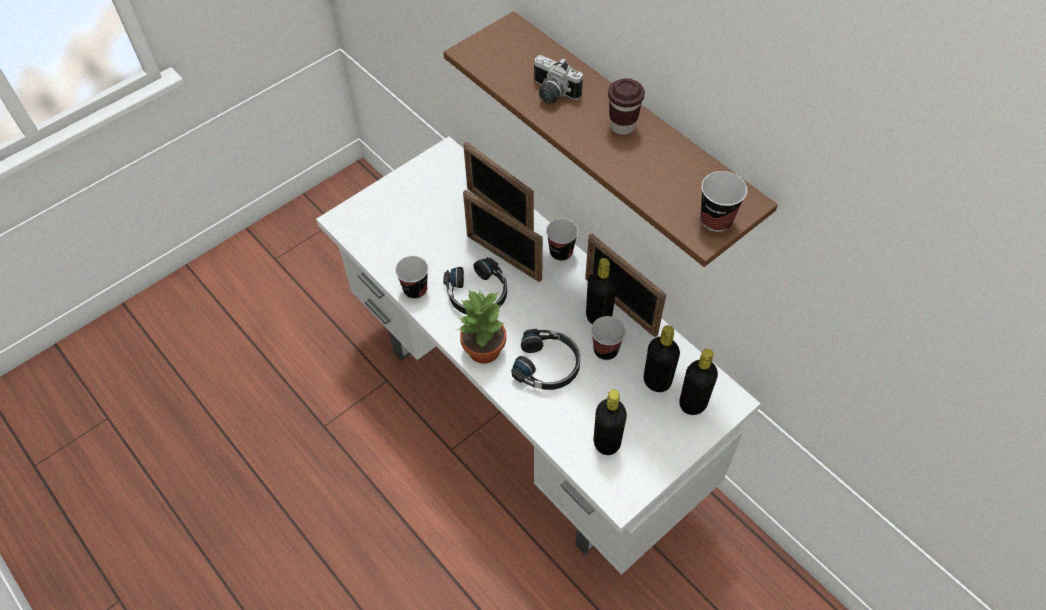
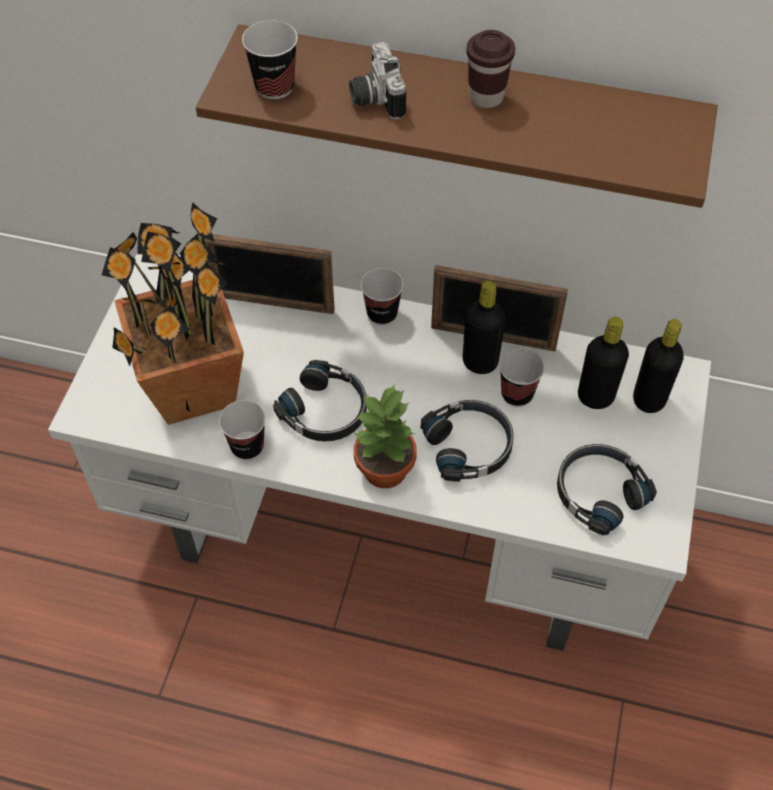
camera: 35 degrees left, 0 degrees up
picture frame [463,190,543,282] -> none
camera [533,55,583,104] -> camera turned 75 degrees clockwise [349,42,406,120]
black bottle [594,389,627,455] -> black headphones [557,444,657,535]
cup [701,171,747,232] -> cup moved to [242,20,298,99]
none -> potted plant [102,202,244,425]

